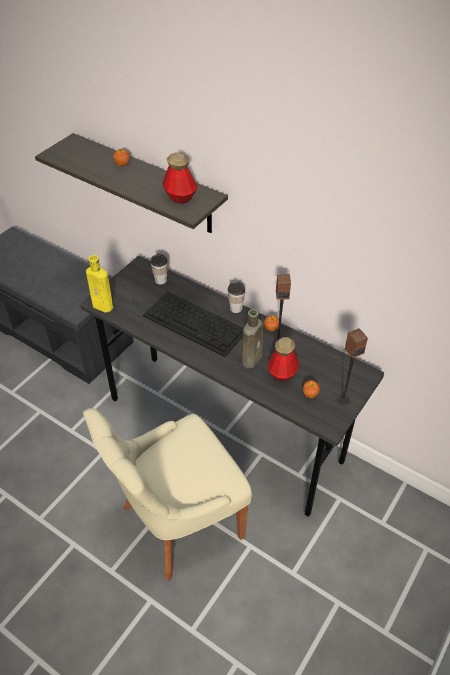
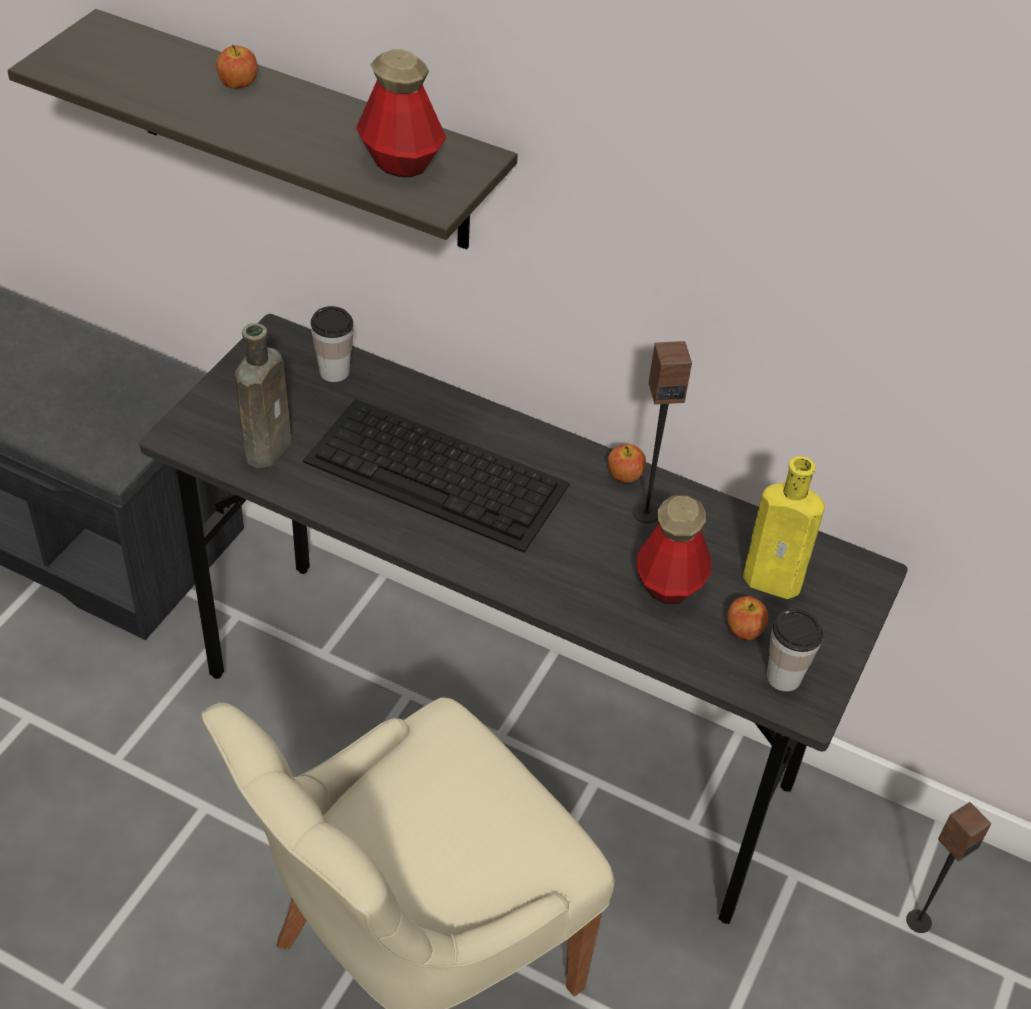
camera: 10 degrees left, 0 degrees up
yellow bottle [86,255,113,313] -> yellow bottle moved to [743,456,825,599]
cup [228,282,245,313] -> cup moved to [767,608,823,691]
brown bottle [242,309,263,369] -> brown bottle moved to [235,323,291,469]
speaker [337,328,368,405] -> speaker moved to [906,802,991,933]

